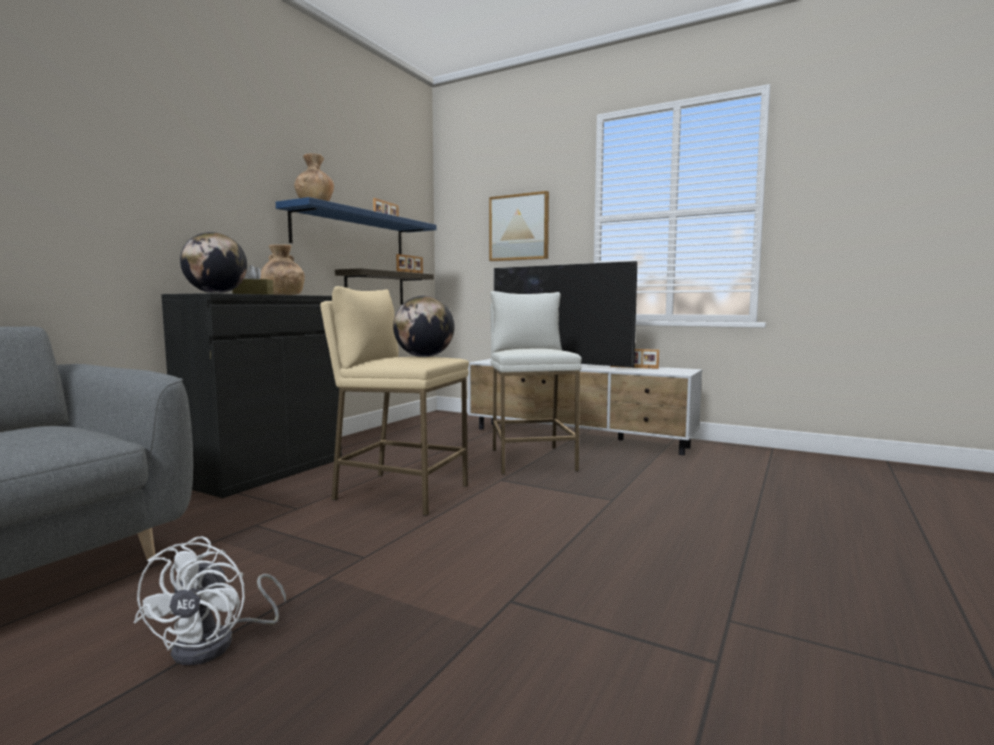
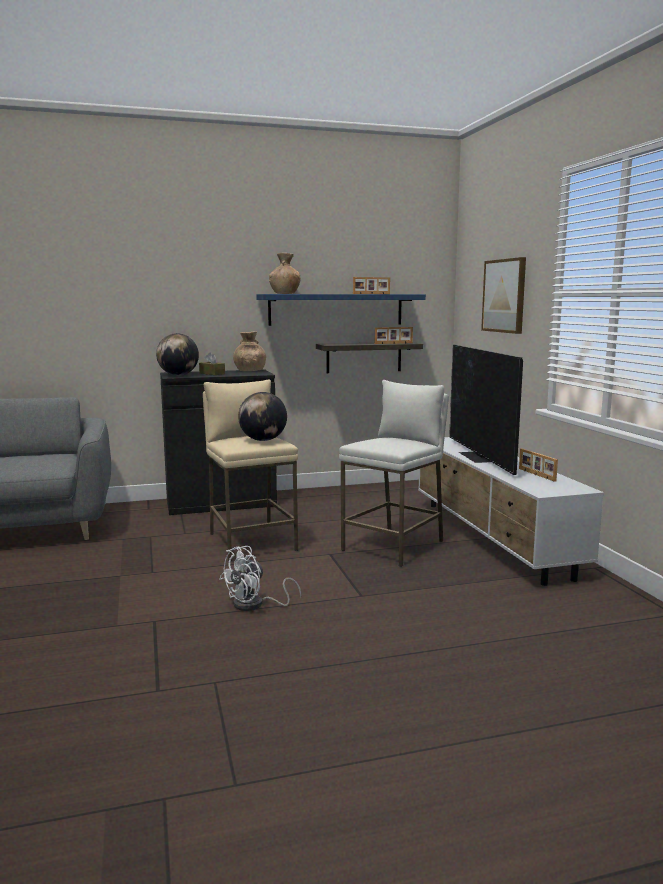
camera: 45 degrees right, 5 degrees up
white fan [134,536,286,665] -> white fan moved to [220,546,302,611]

